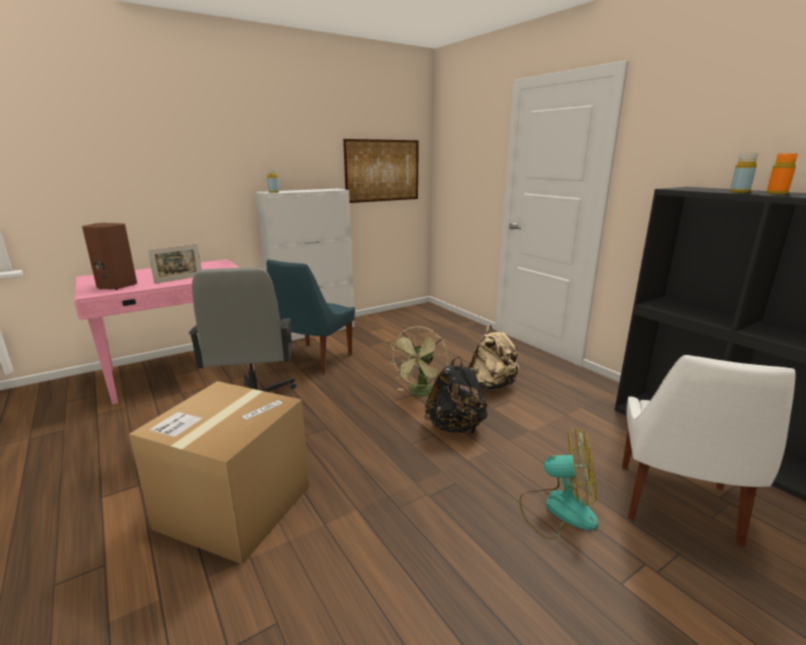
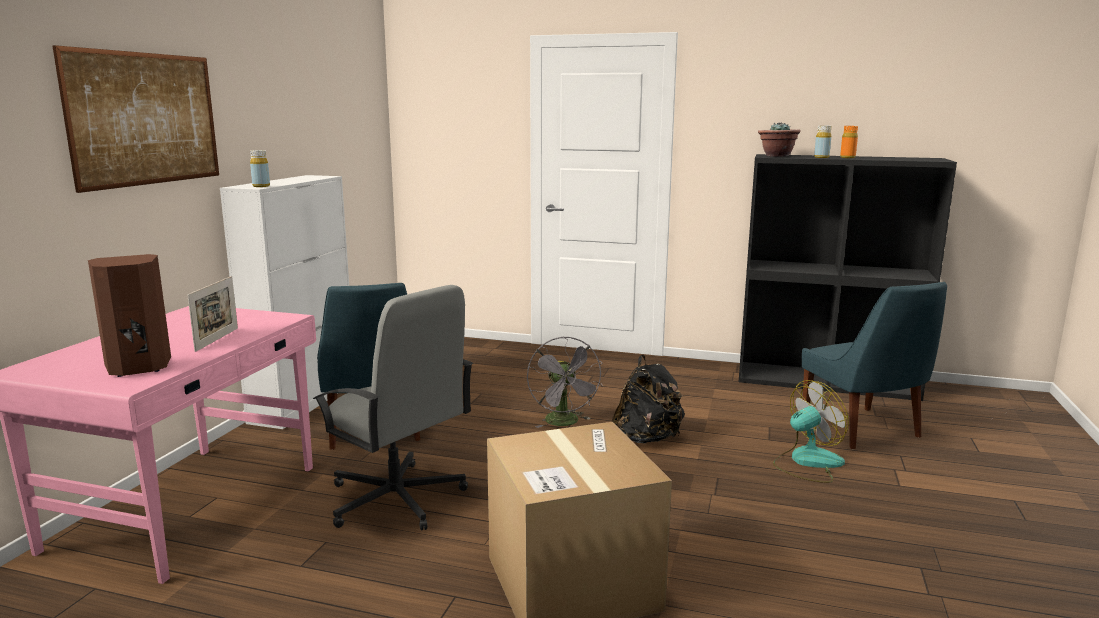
camera: 40 degrees left, 5 degrees down
picture [343,139,419,203] -> picture moved to [53,45,219,193]
green fan [389,326,448,396] -> grey fan [527,337,603,428]
beige backpack [468,325,519,390] -> none
white chair [622,355,796,546] -> blue chair [802,282,947,449]
none -> potted plant [758,122,801,157]

